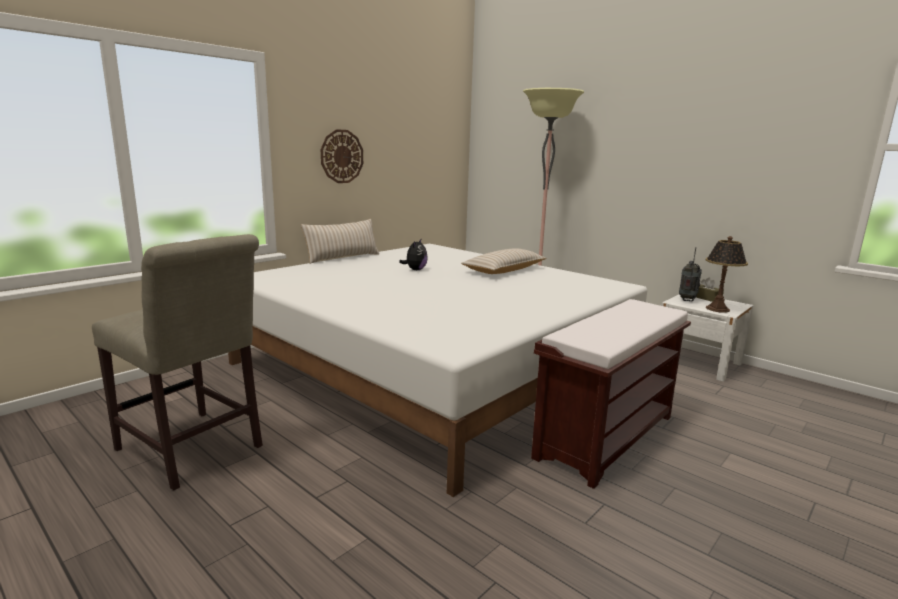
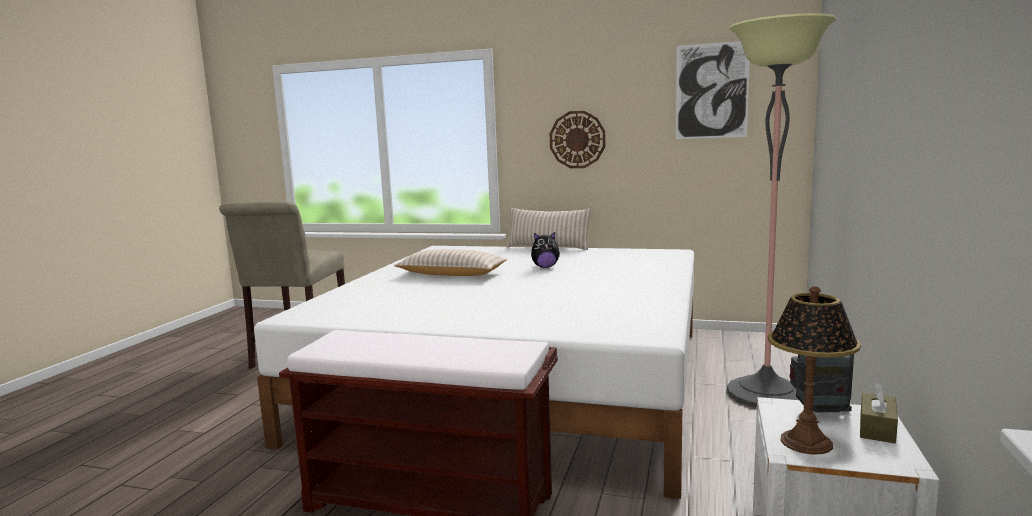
camera: 65 degrees right, 5 degrees down
beige pillow [461,248,546,274] -> beige pillow moved to [394,249,507,276]
none -> picture [676,41,749,139]

